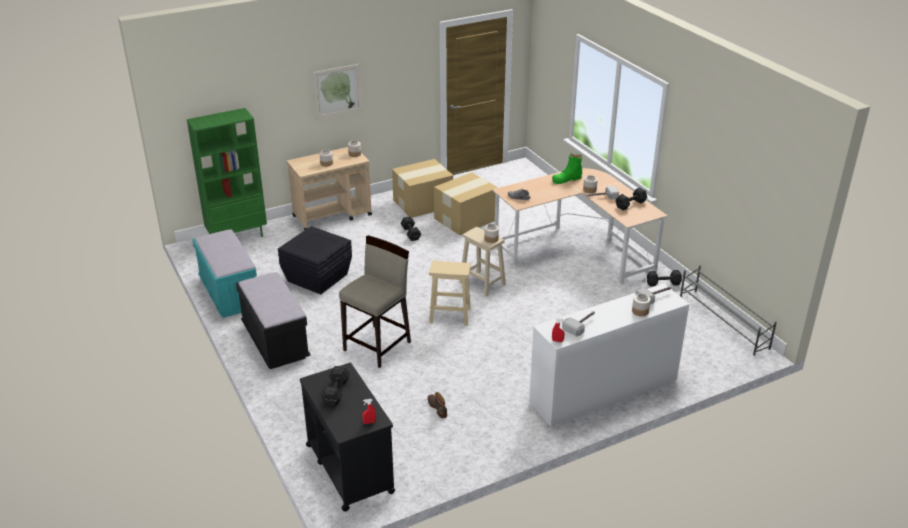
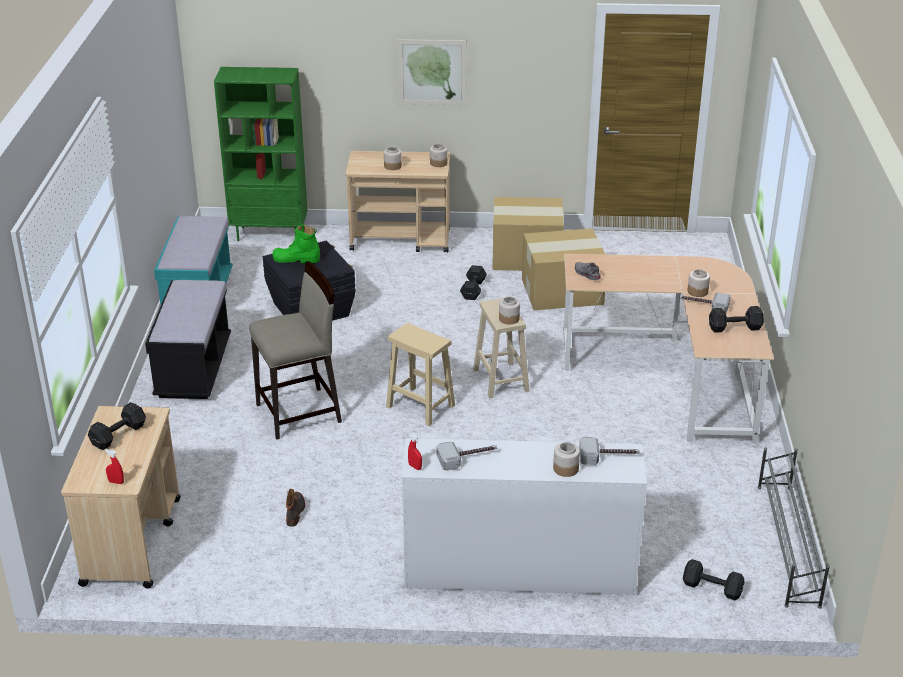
camera: 30 degrees right, 0 degrees up
black cart [300,363,395,512] -> beige cart [61,406,181,589]
green boot [552,154,582,184] -> green boot moved to [272,224,320,263]
black dumbbell [647,270,682,287] -> black dumbbell moved to [683,559,745,600]

